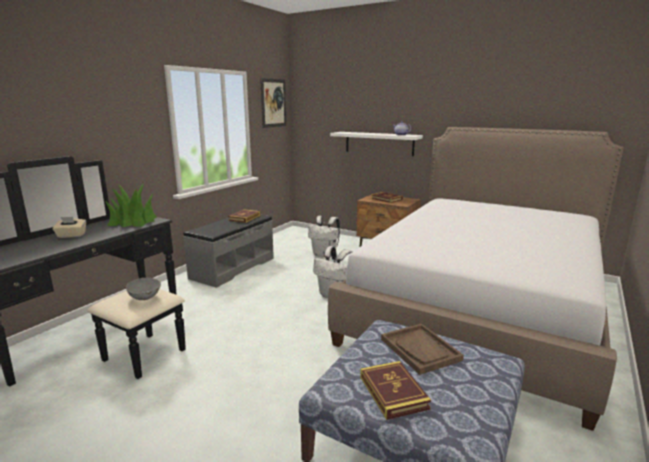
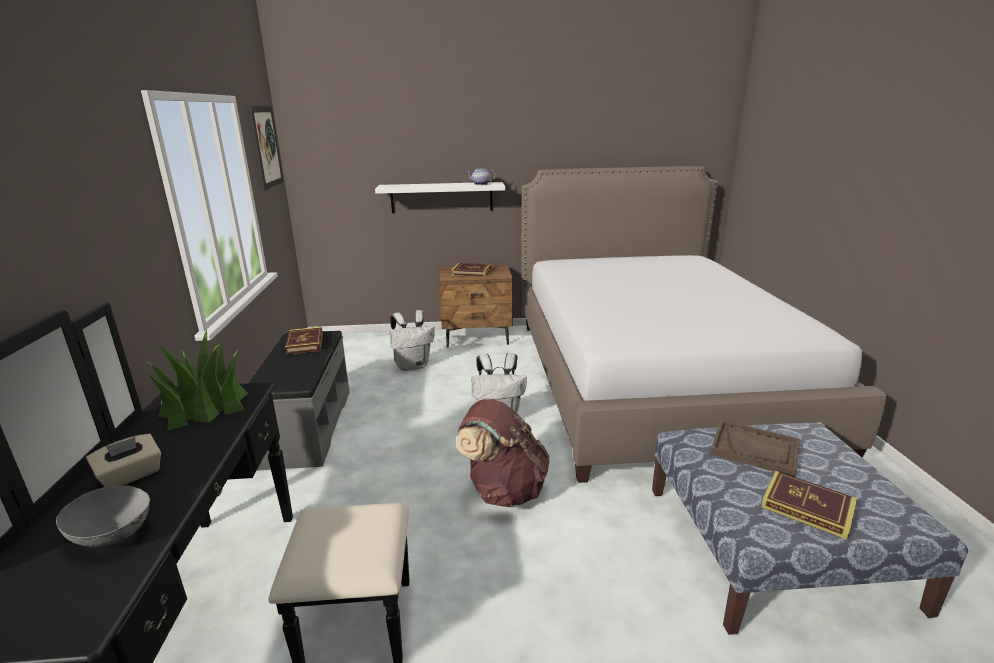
camera: 35 degrees left, 5 degrees up
grey bowl [126,278,161,300] -> grey bowl moved to [56,486,150,547]
none -> brown backpack [456,399,550,507]

